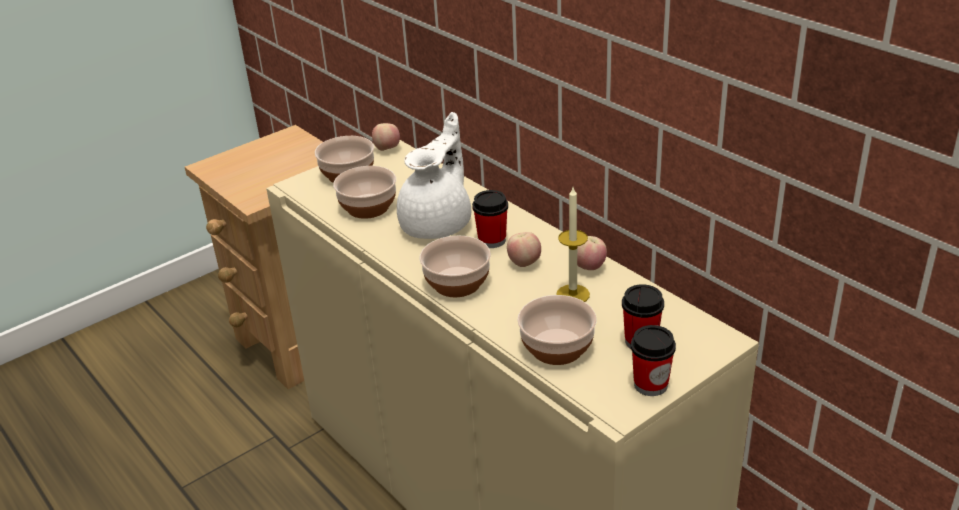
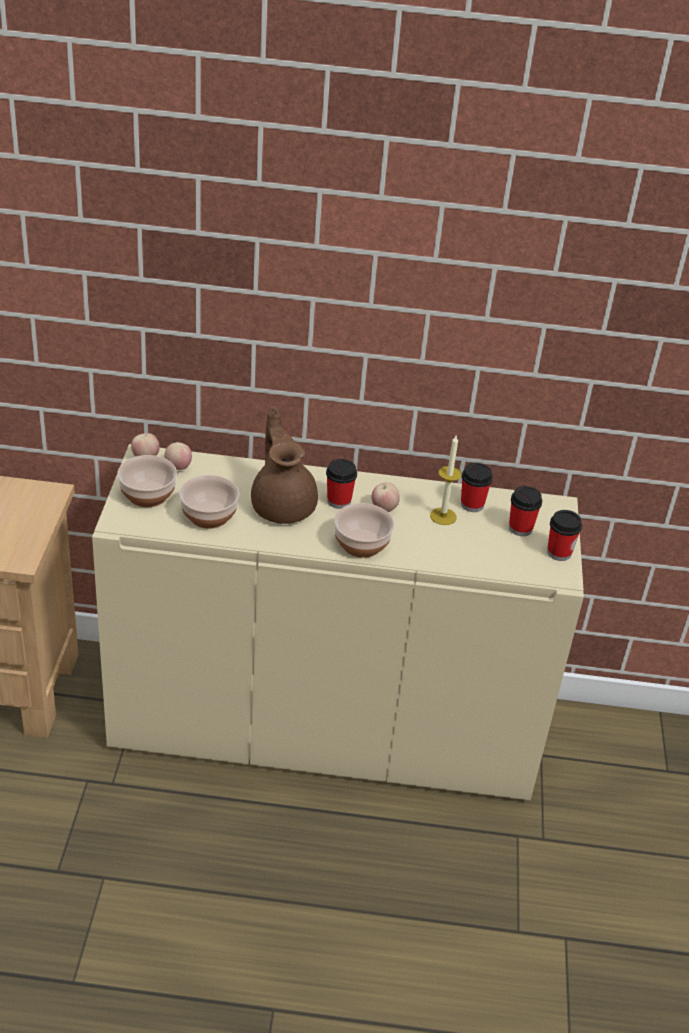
camera: 50 degrees left, 5 degrees up
white teapot [397,112,471,239] -> brown teapot [251,406,318,524]
bowl [518,295,596,365] -> none
apple [577,236,607,270] -> apple moved to [164,442,192,470]
none -> cup [461,463,493,512]

